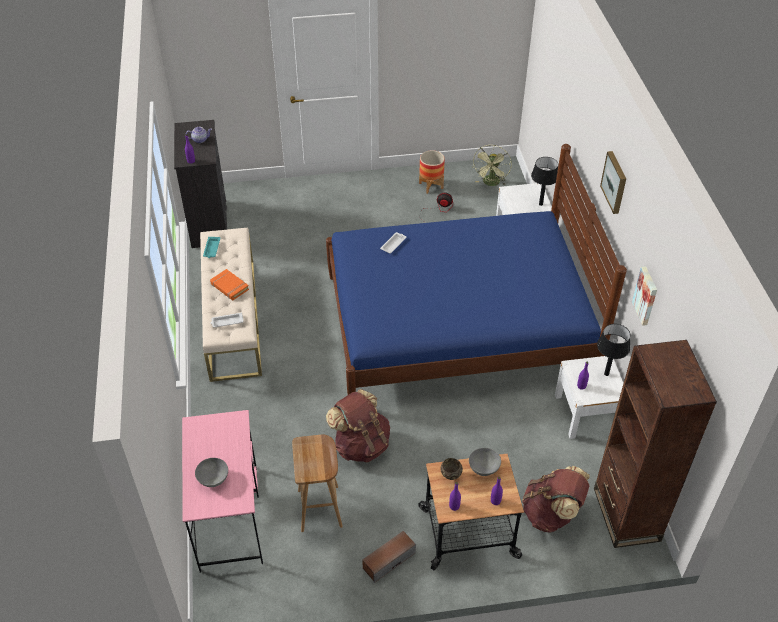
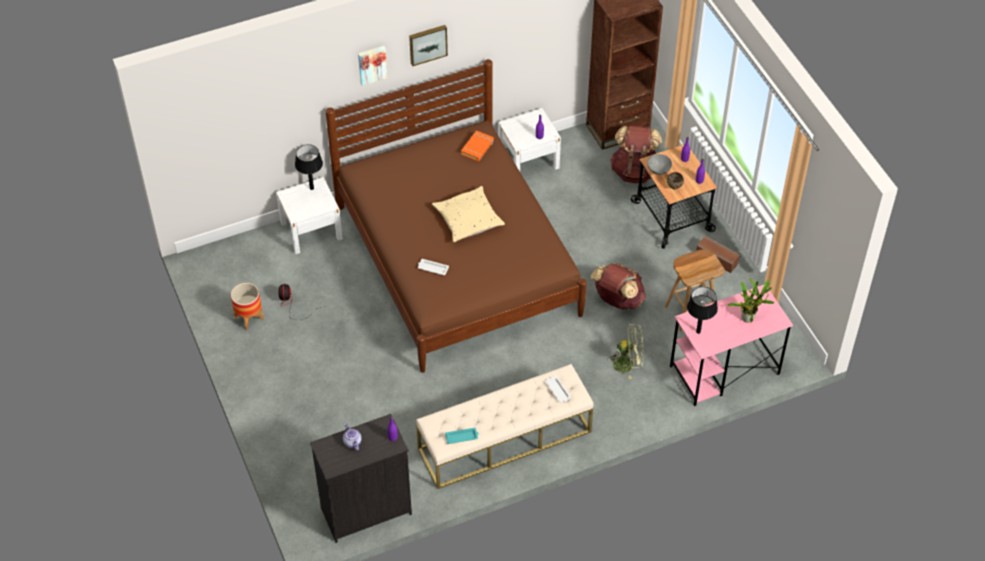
camera: 105 degrees left, 5 degrees up
grey bowl [195,458,228,487] -> potted plant [727,278,774,323]
orange book [210,269,249,300] -> orange book moved to [461,130,494,162]
blue bed [326,144,627,395] -> brown bed [325,59,587,373]
green fan [473,145,512,186] -> green fan moved to [607,323,644,379]
black table lamp [597,324,631,376] -> black table lamp moved to [687,287,718,334]
picture [632,266,657,326] -> picture moved to [358,46,388,86]
none -> beige pillow [432,186,505,242]

